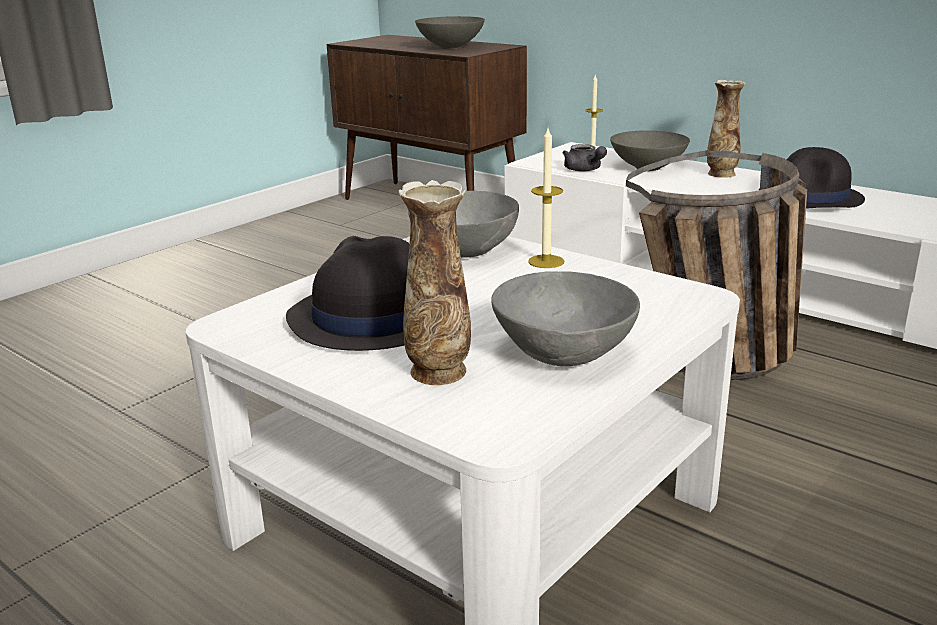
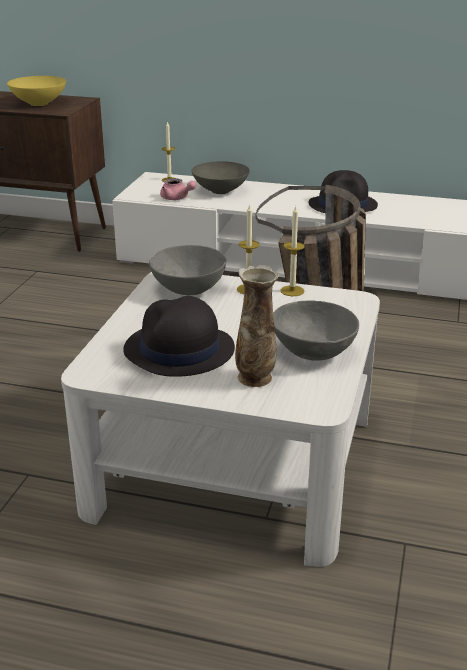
camera: 25 degrees left, 5 degrees up
grey bowl [415,16,485,49] -> yellow bowl [7,76,66,106]
grey teapot [562,144,607,172] -> pink teapot [160,178,196,200]
vase [707,80,745,178] -> none
none -> candle [280,207,305,296]

